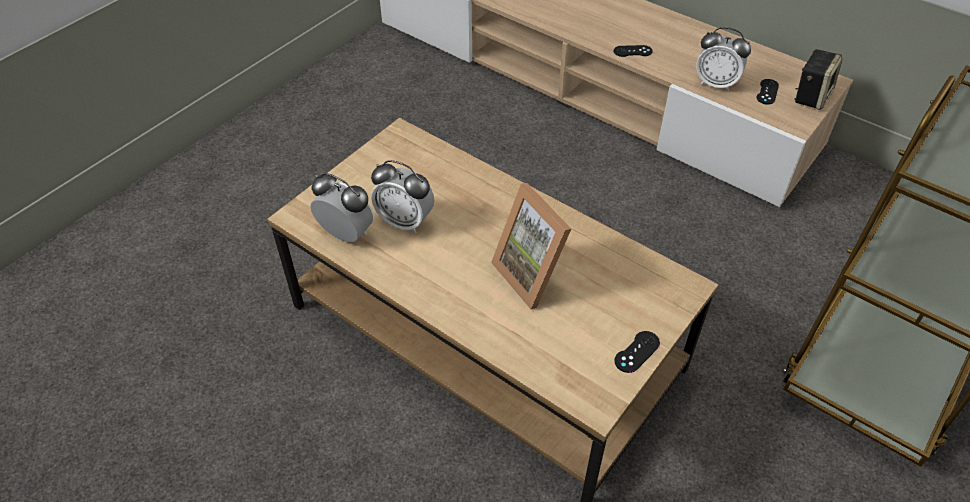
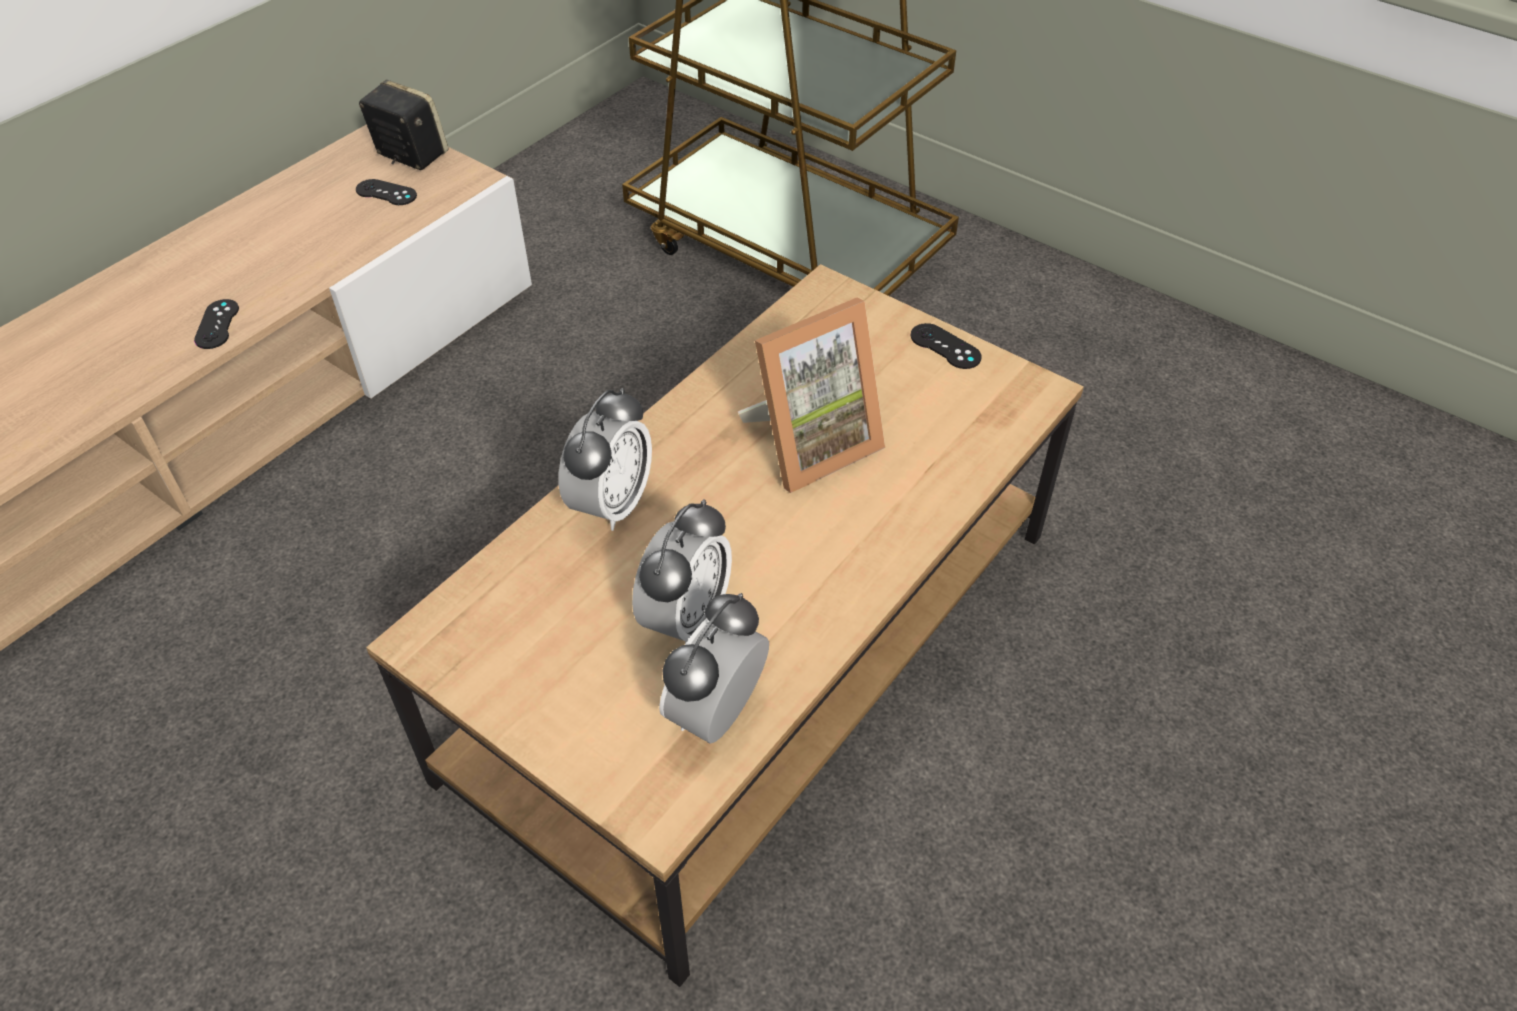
camera: 90 degrees left, 0 degrees up
alarm clock [696,27,751,91] -> alarm clock moved to [559,388,652,531]

